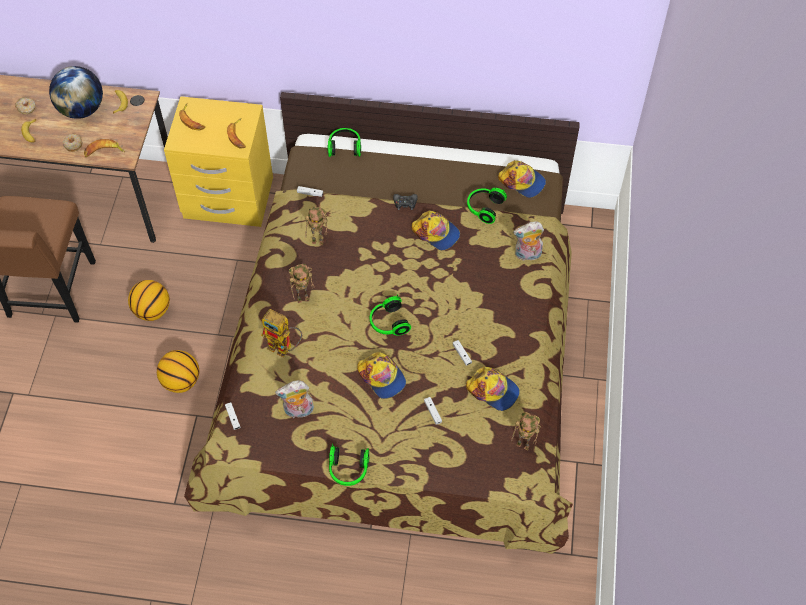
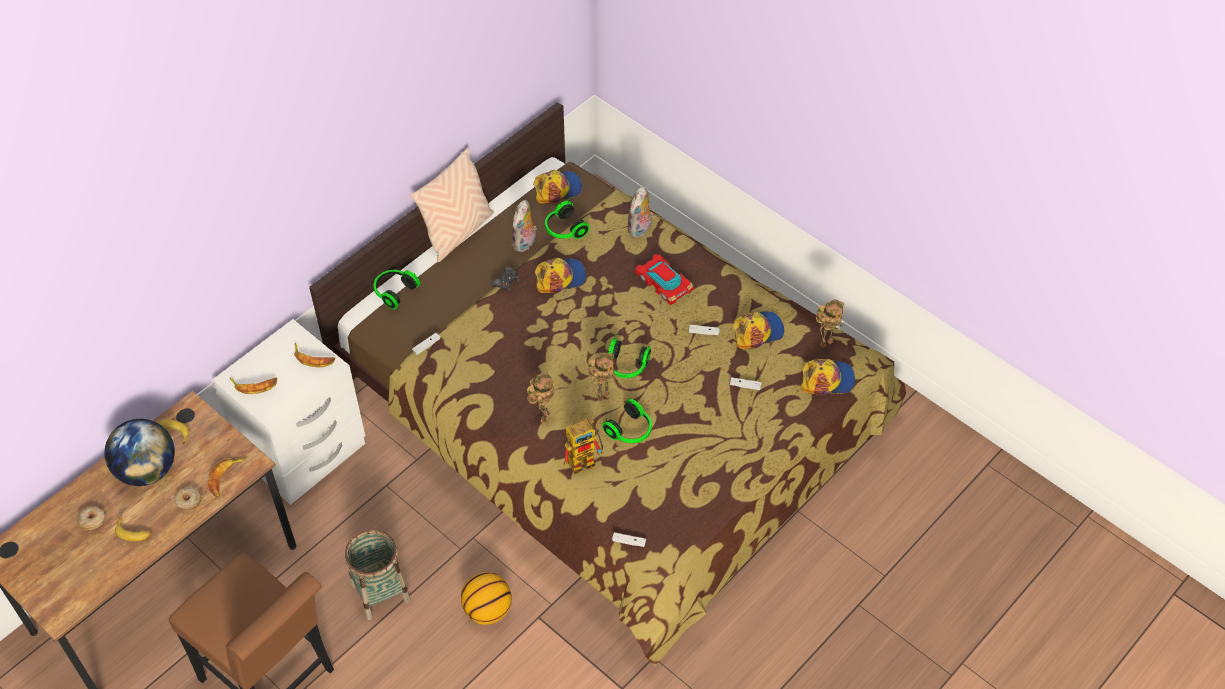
camera: 55 degrees left, 5 degrees down
basketball [128,280,170,321] -> basket [345,530,411,620]
yellow nightstand [164,96,273,227] -> white nightstand [212,319,365,505]
plush toy [275,380,314,418] -> plush toy moved to [512,200,537,252]
toy robot [305,207,327,245] -> toy robot moved to [588,352,617,401]
headphones [329,444,370,486] -> headphones moved to [602,399,652,443]
cap [357,352,406,399] -> cap moved to [801,359,855,396]
none -> beige pillow [411,147,494,262]
none -> toy car [635,254,694,305]

